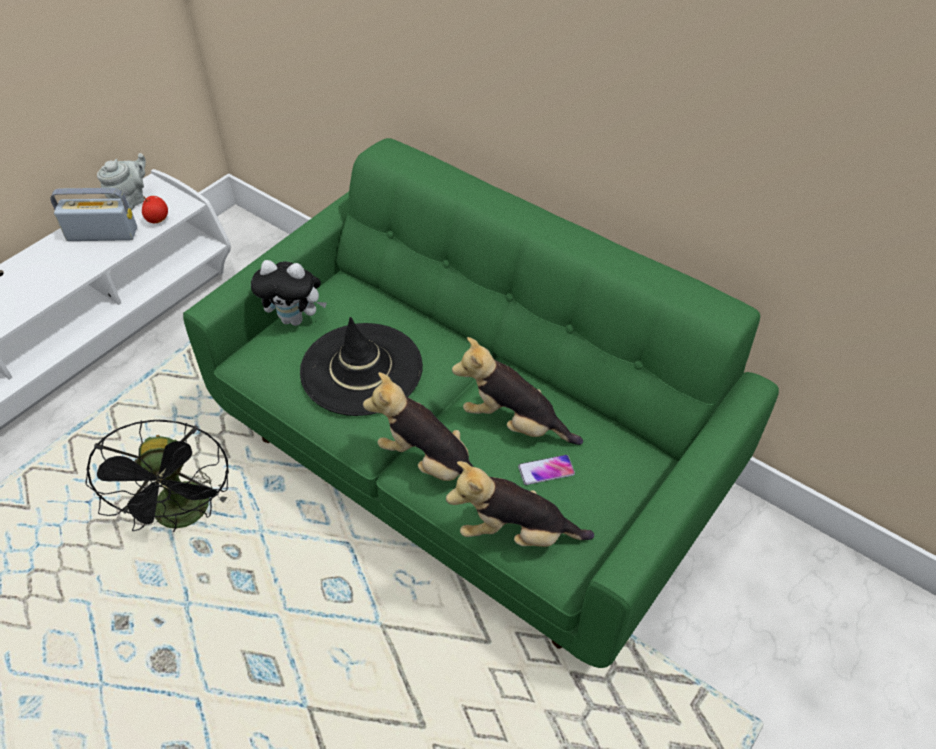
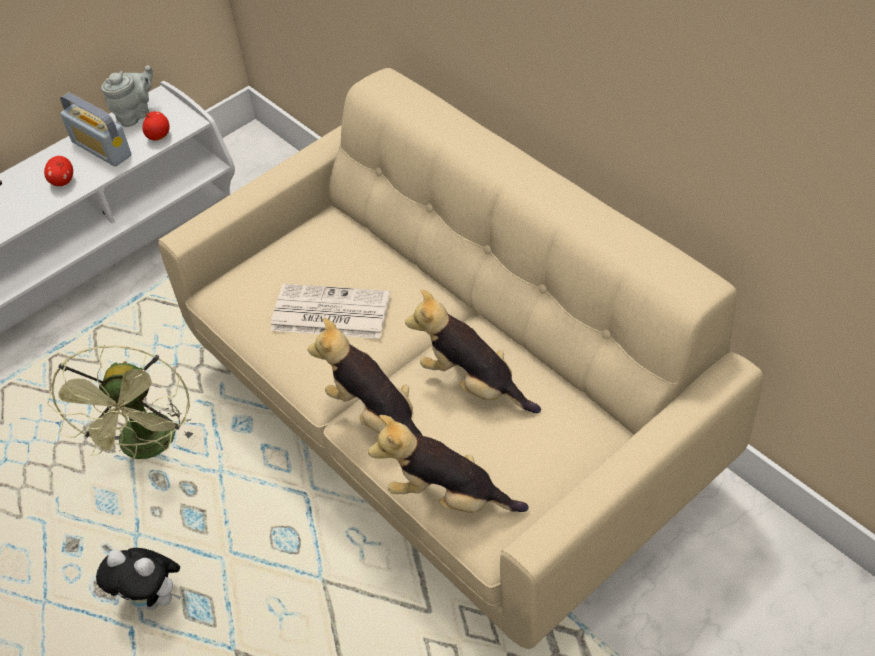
camera: 15 degrees right, 0 degrees up
radio [50,188,137,241] -> radio turned 150 degrees counterclockwise [60,92,132,167]
black fan [85,420,229,532] -> green fan [47,345,194,461]
green sofa [183,138,779,668] -> beige sofa [158,68,763,649]
plush toy [251,260,327,326] -> plush toy moved to [96,548,181,610]
black hat [300,317,423,416] -> newspaper [270,284,390,339]
phone [518,455,575,485] -> none
none -> apple [44,156,73,186]

